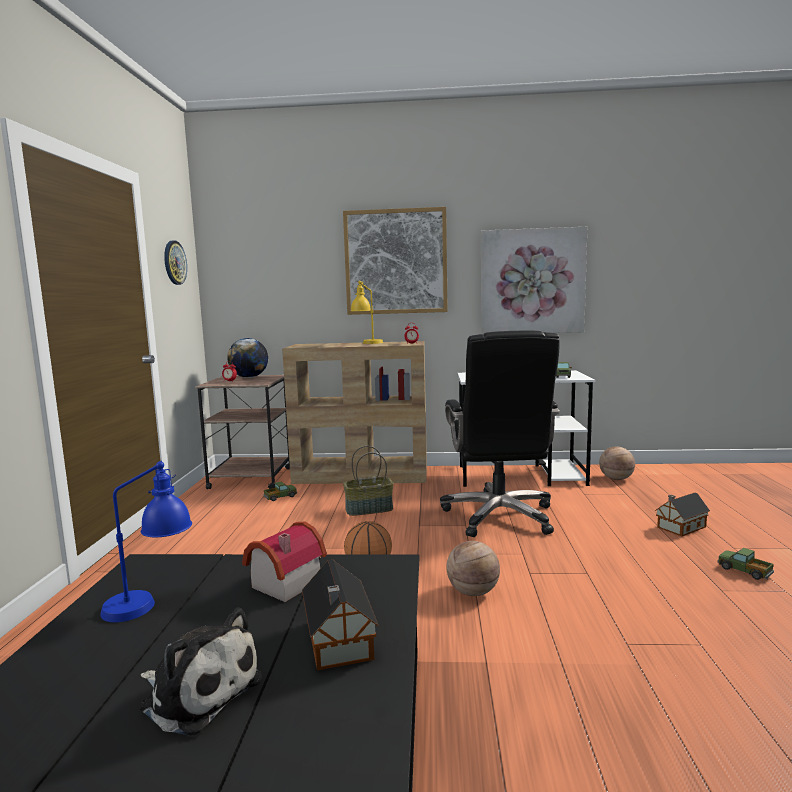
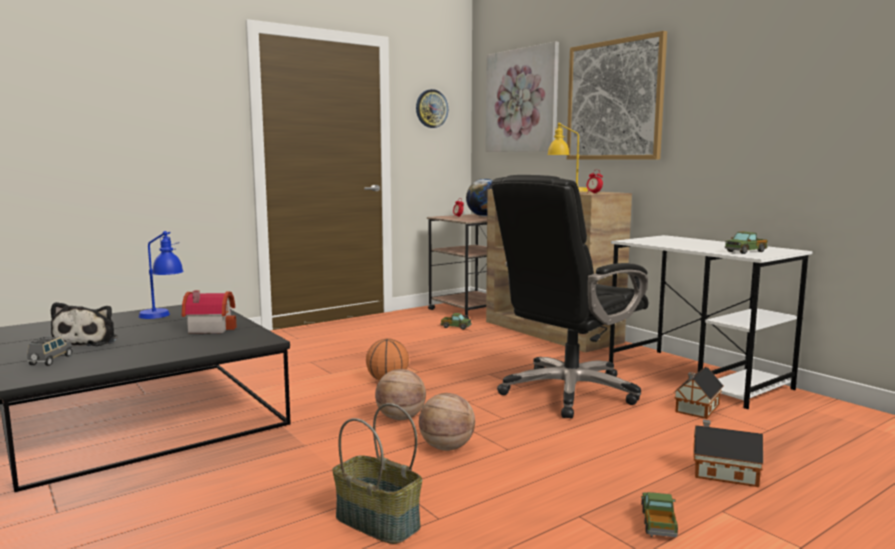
camera: 50 degrees right, 0 degrees up
toy house [302,560,379,671] -> toy house moved to [673,367,724,419]
basket [343,446,394,516] -> basket moved to [333,403,422,544]
picture [481,227,587,334] -> picture moved to [486,41,559,152]
basketball [599,446,635,480] -> basketball moved to [419,393,475,451]
none -> grey toy car [27,337,73,366]

